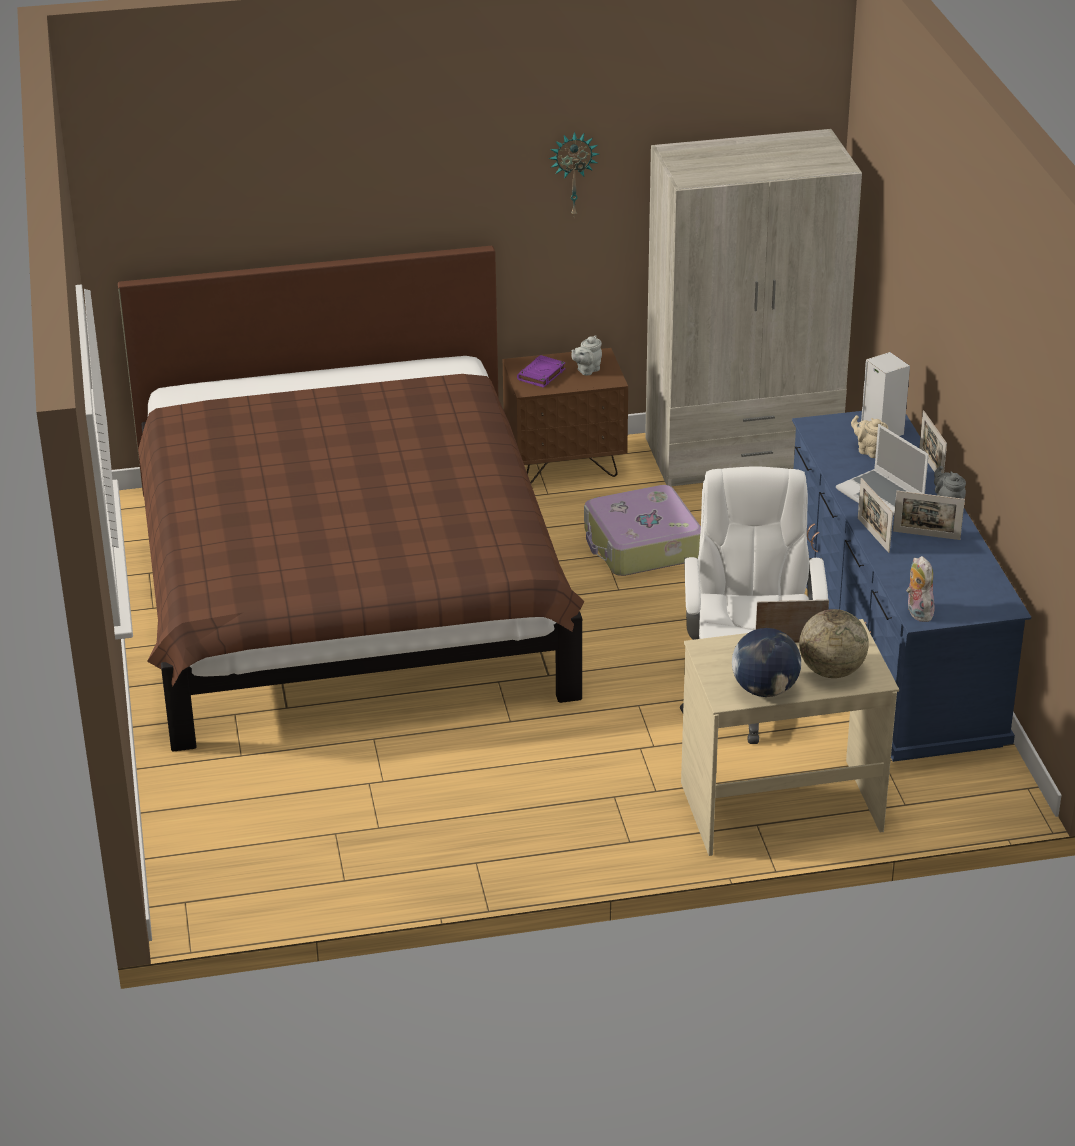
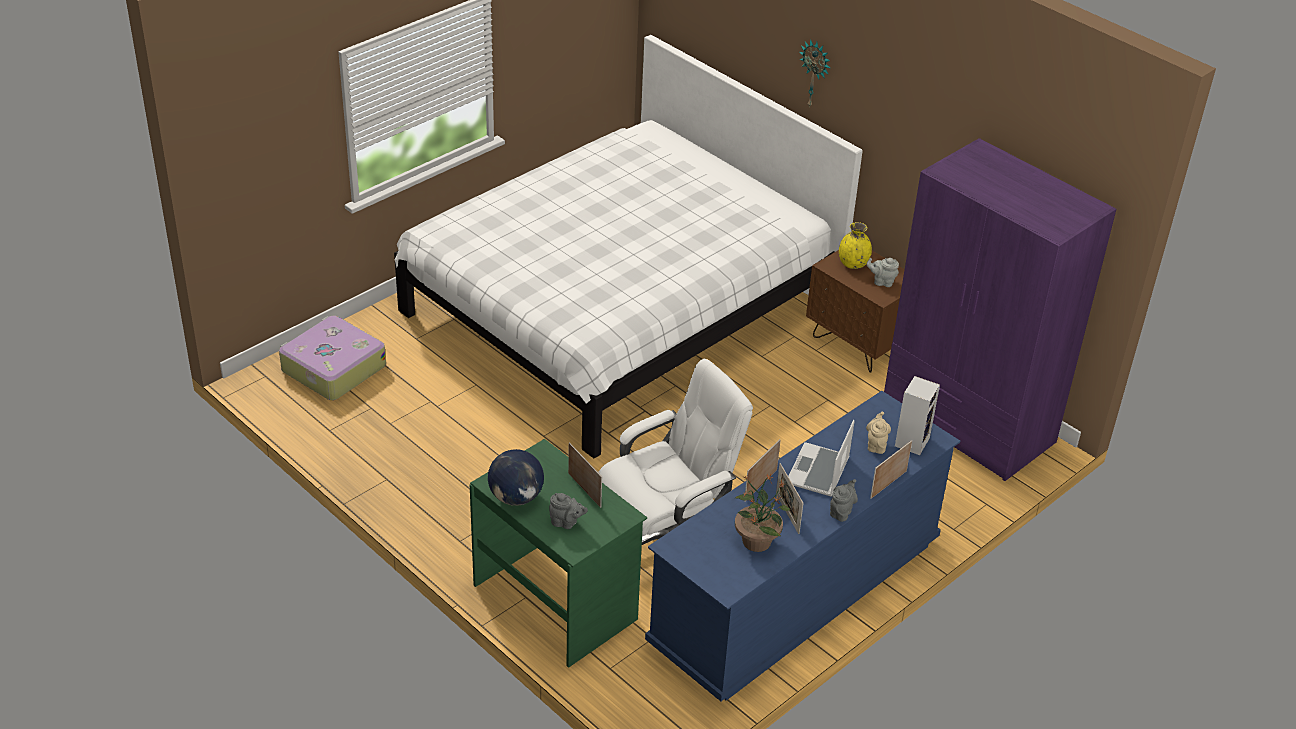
camera: 55 degrees right, 5 degrees up
brown bed [118,246,585,752] -> white bed [394,35,863,458]
purple book [517,355,566,388] -> yellow vase [839,222,872,269]
wall clock [549,132,599,217] -> wall clock moved to [799,39,830,108]
suitcase [584,485,701,576] -> suitcase moved to [279,315,386,400]
beige wardrobe [645,129,862,486] -> purple wardrobe [884,138,1116,481]
beige desk [681,619,899,856] -> green desk [470,439,647,667]
globe [799,609,869,678] -> grey teapot [549,493,588,529]
plush toy [906,556,935,622] -> none
none -> potted plant [735,474,790,552]

